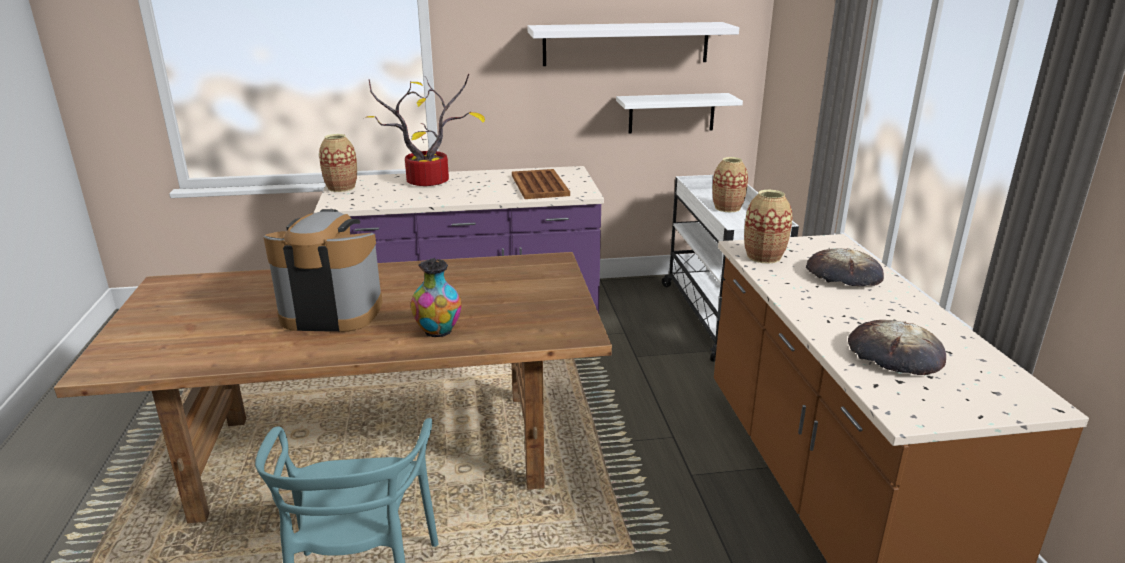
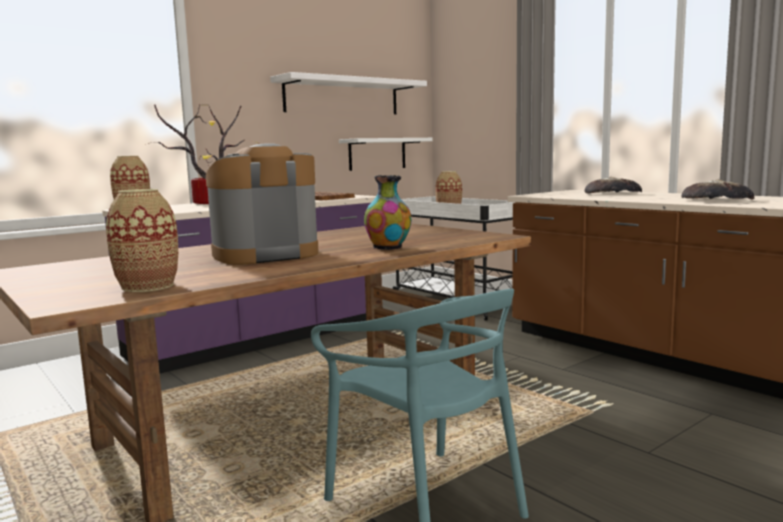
camera: 30 degrees left, 15 degrees down
vase [744,190,792,264] -> vase moved to [106,189,178,292]

